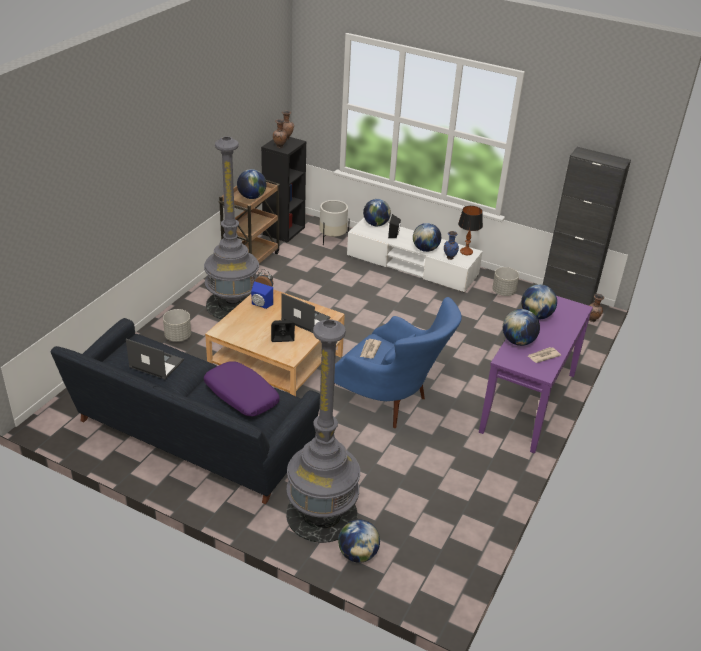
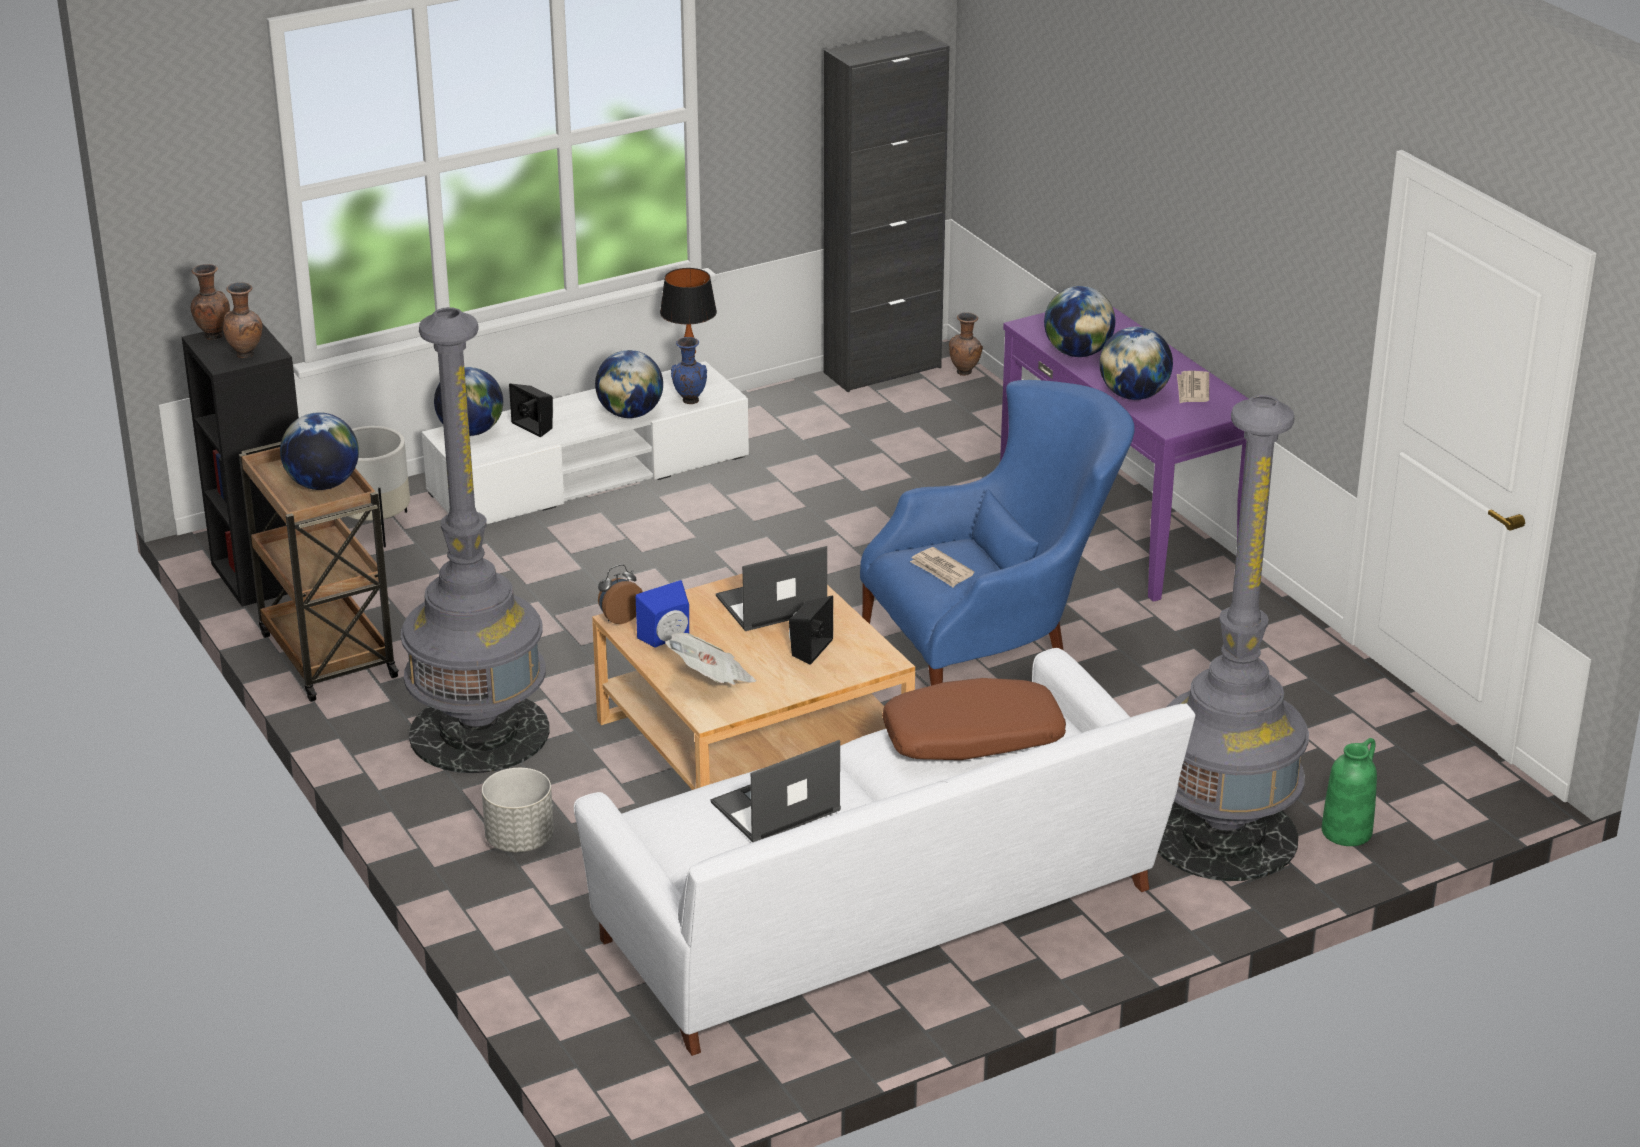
camera: 55 degrees left, 5 degrees down
black sofa [50,318,320,504] -> white sofa [574,648,1195,1056]
purple pillow [204,362,280,416] -> brown pillow [882,678,1066,760]
globe [338,519,380,563] -> green vase [1322,738,1377,846]
grey planter [492,267,519,296] -> none
none -> newspaper [665,633,756,685]

